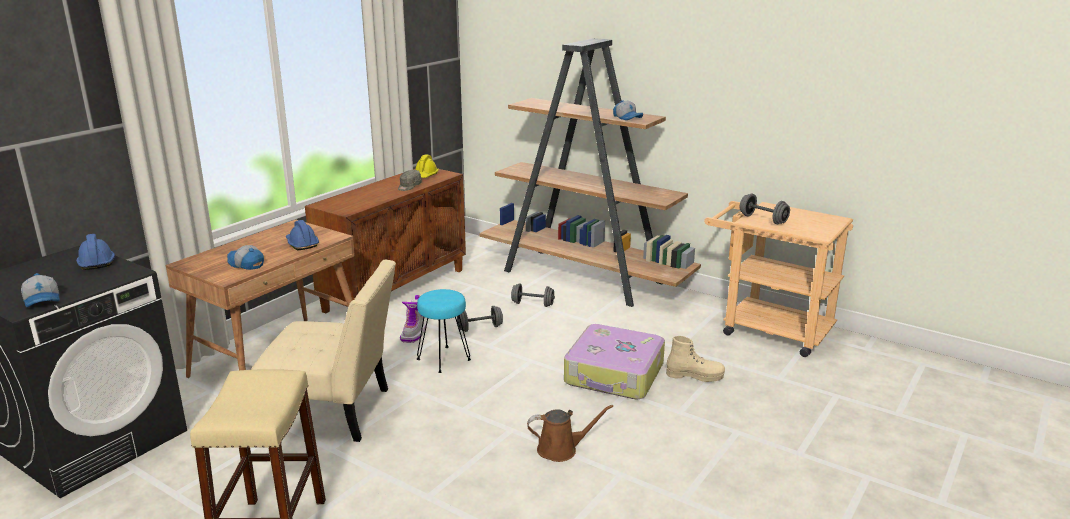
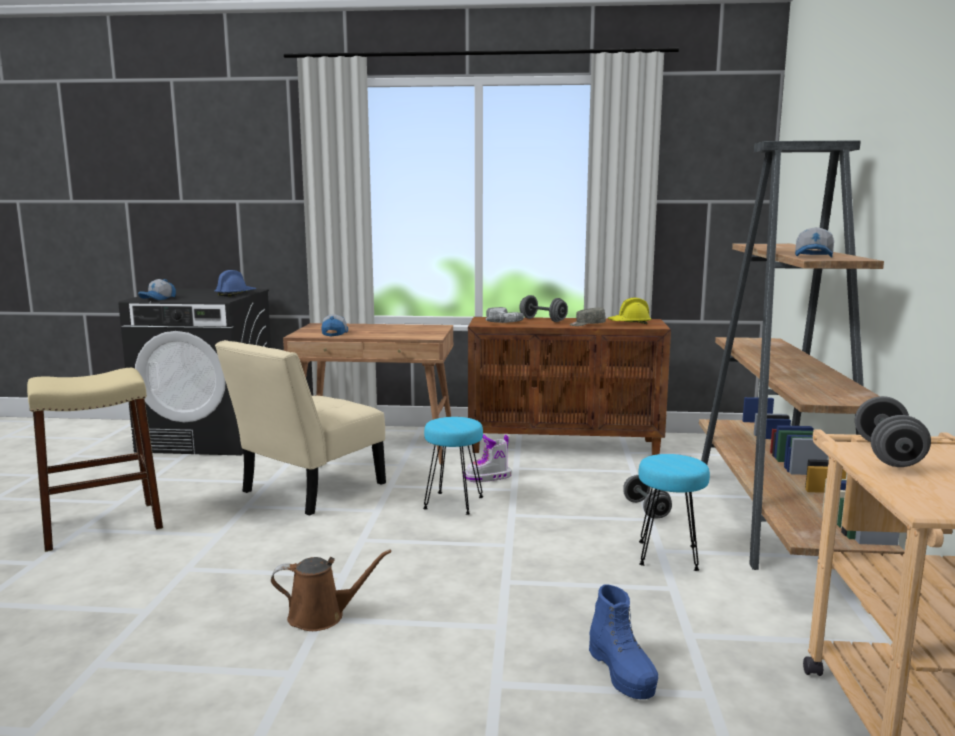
camera: 60 degrees right, 10 degrees down
beige chair [251,260,396,442] -> beige chair turned 60 degrees clockwise [215,340,386,516]
blue hard hat [286,220,319,250] -> none
grey dumbbell [457,306,503,332] -> grey dumbbell moved to [520,295,568,322]
brown watering can [527,405,613,462] -> brown watering can turned 60 degrees counterclockwise [271,550,391,631]
suitcase [564,324,665,399] -> none
beige boot [666,336,725,382] -> blue boot [589,584,658,699]
none -> power drill [485,307,524,323]
none -> turquoise stool [638,454,710,571]

